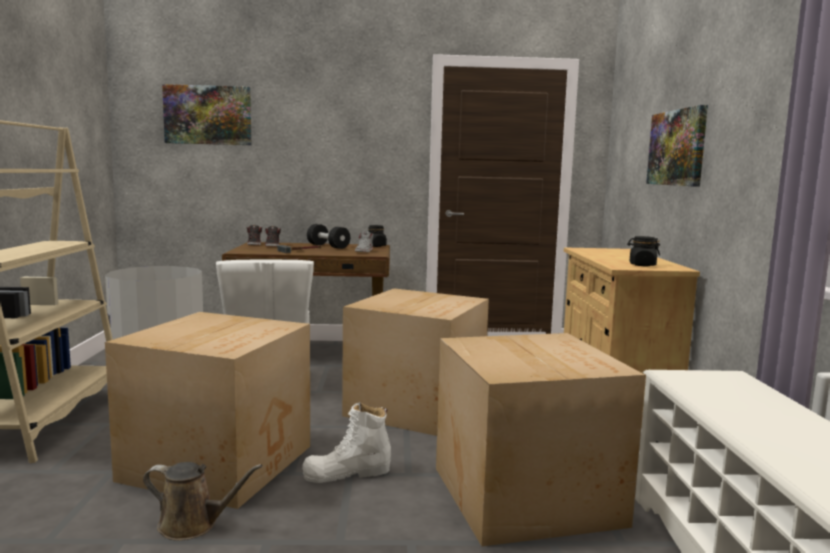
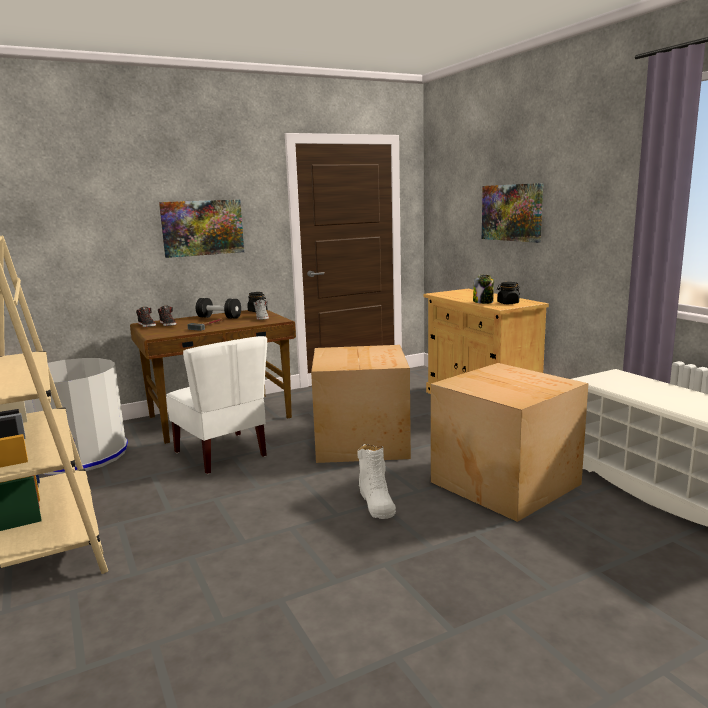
camera: 25 degrees left, 5 degrees up
cardboard box [105,312,310,509] -> none
brown watering can [143,462,263,541] -> none
picture [162,84,251,145] -> picture moved to [159,200,244,258]
white boot [302,402,391,483] -> white boot turned 60 degrees counterclockwise [357,444,396,519]
none -> jar [473,275,494,304]

